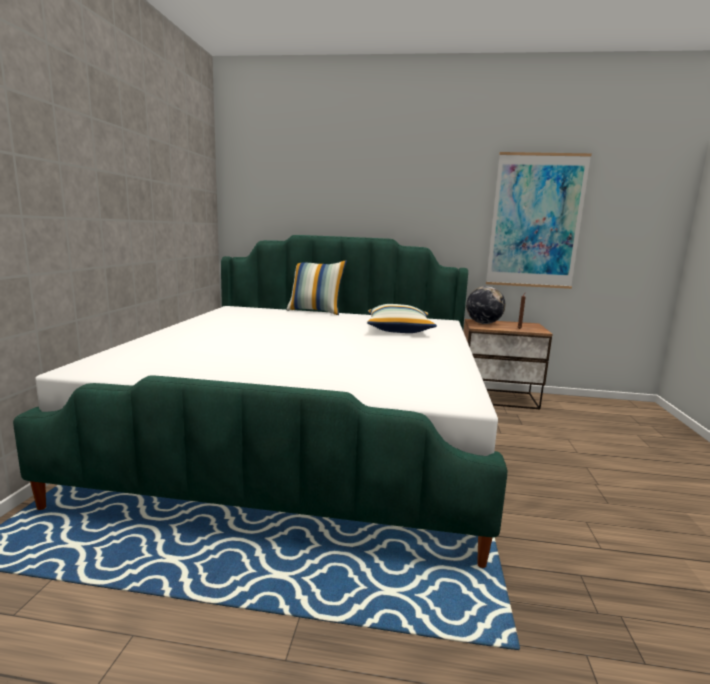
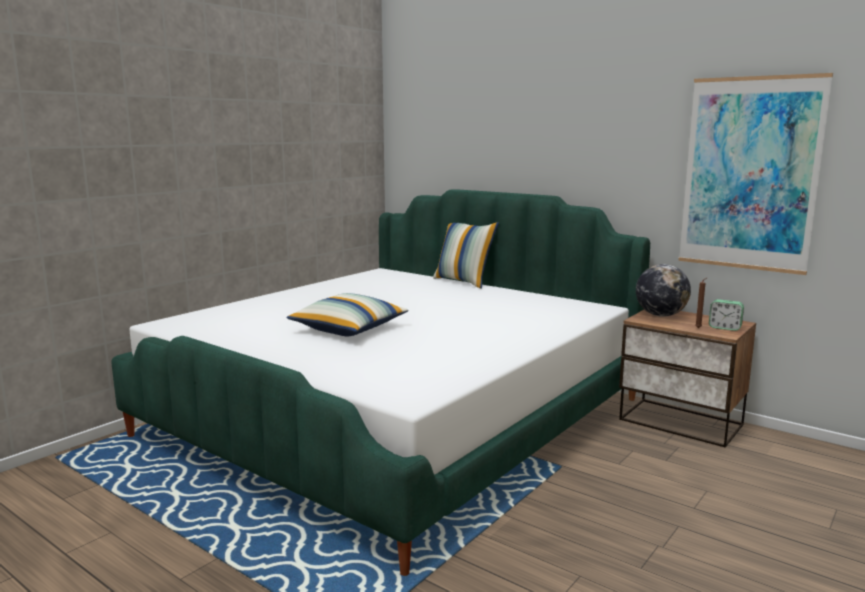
camera: 30 degrees right, 0 degrees up
pillow [367,304,437,333] -> pillow moved to [286,293,409,336]
none -> alarm clock [709,299,744,331]

